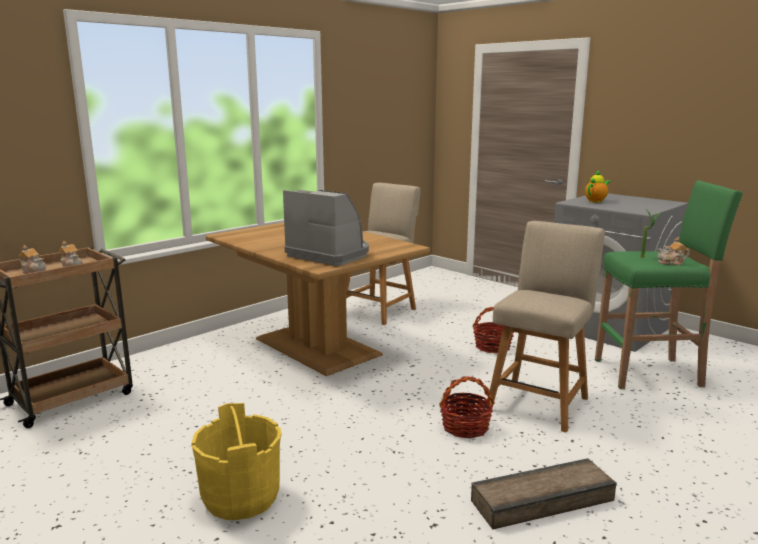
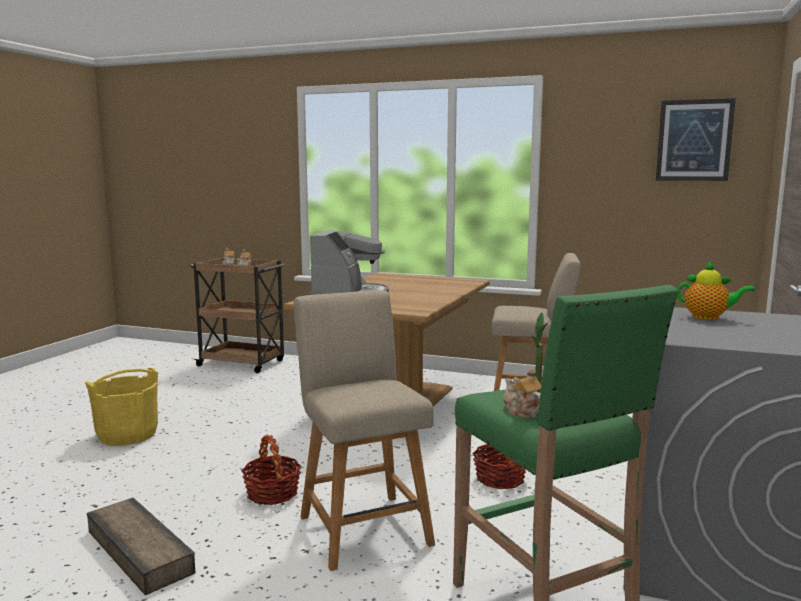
camera: 65 degrees right, 5 degrees down
beige chair [486,221,605,433] -> beige chair turned 120 degrees counterclockwise [294,290,435,571]
none -> picture [656,98,736,181]

